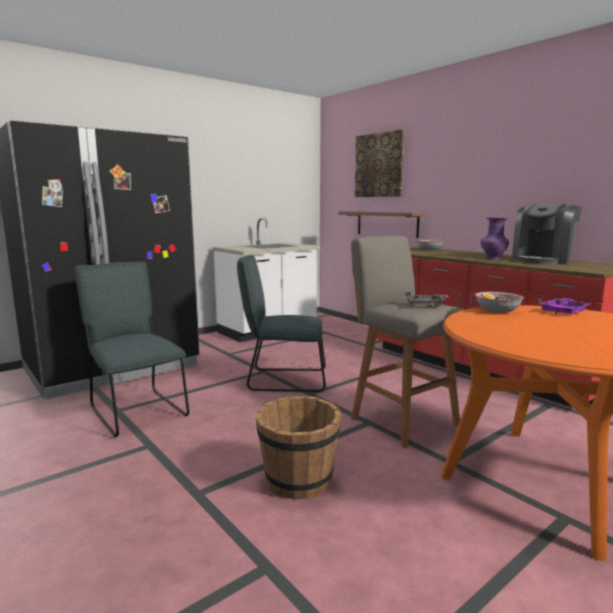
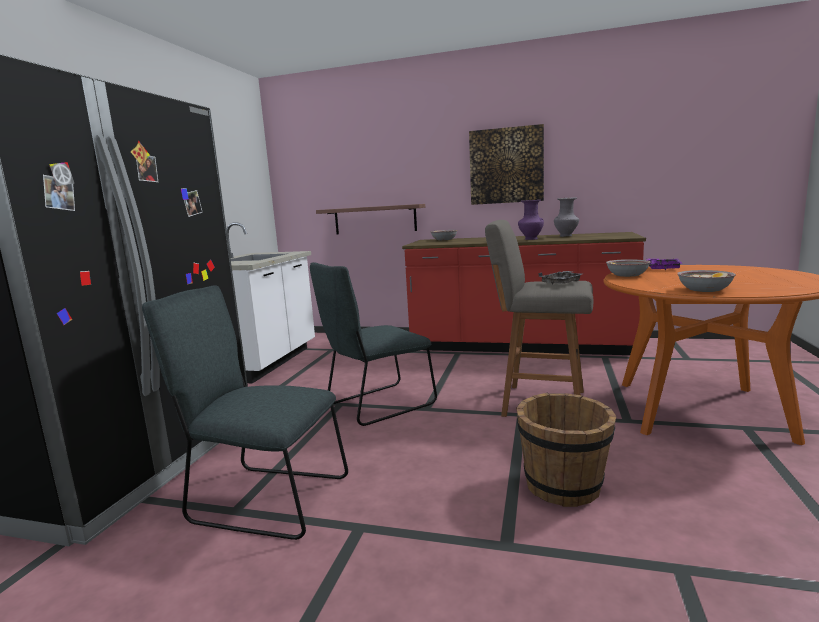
camera: 35 degrees left, 0 degrees up
picture [355,129,405,197] -> picture moved to [469,124,544,205]
coffee machine [512,204,582,264] -> grey vase [554,197,579,237]
none -> bowl [678,270,736,292]

